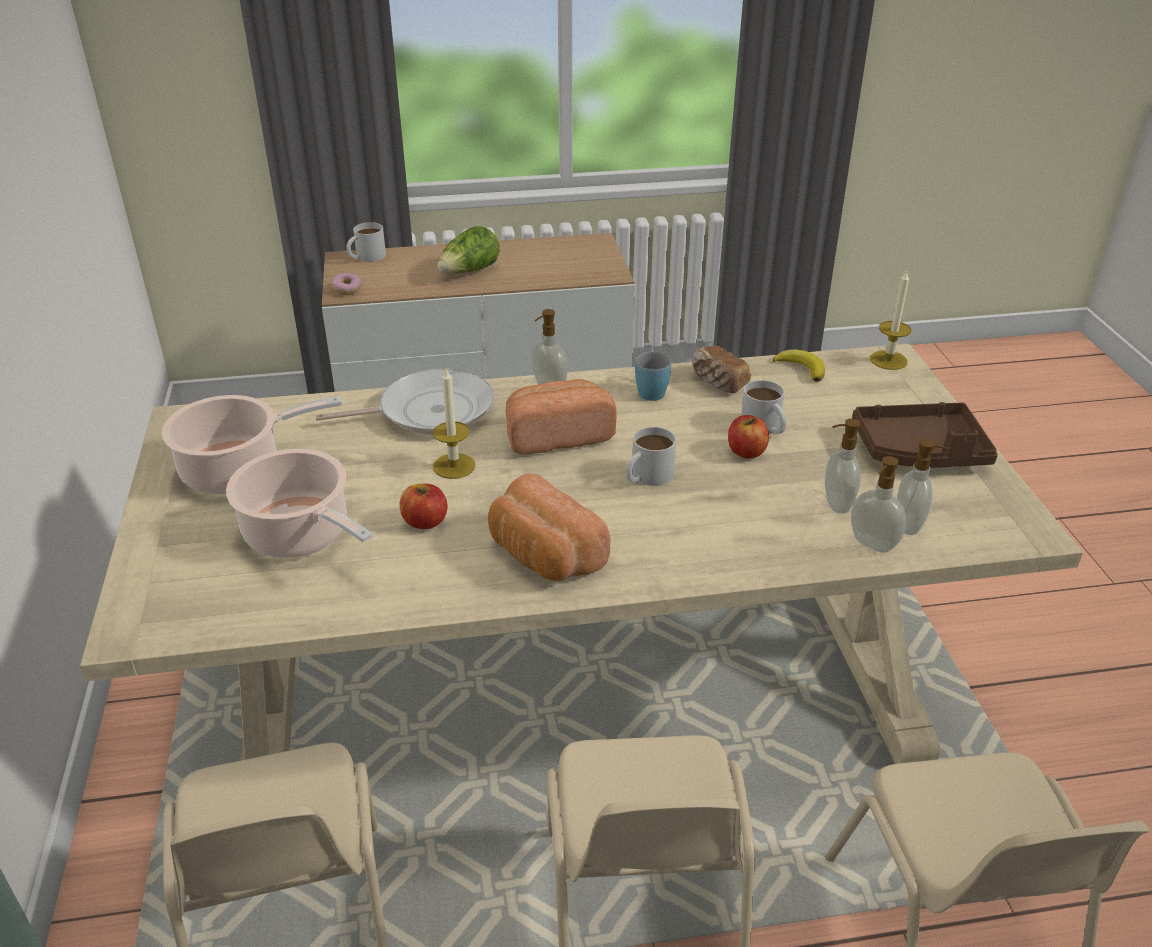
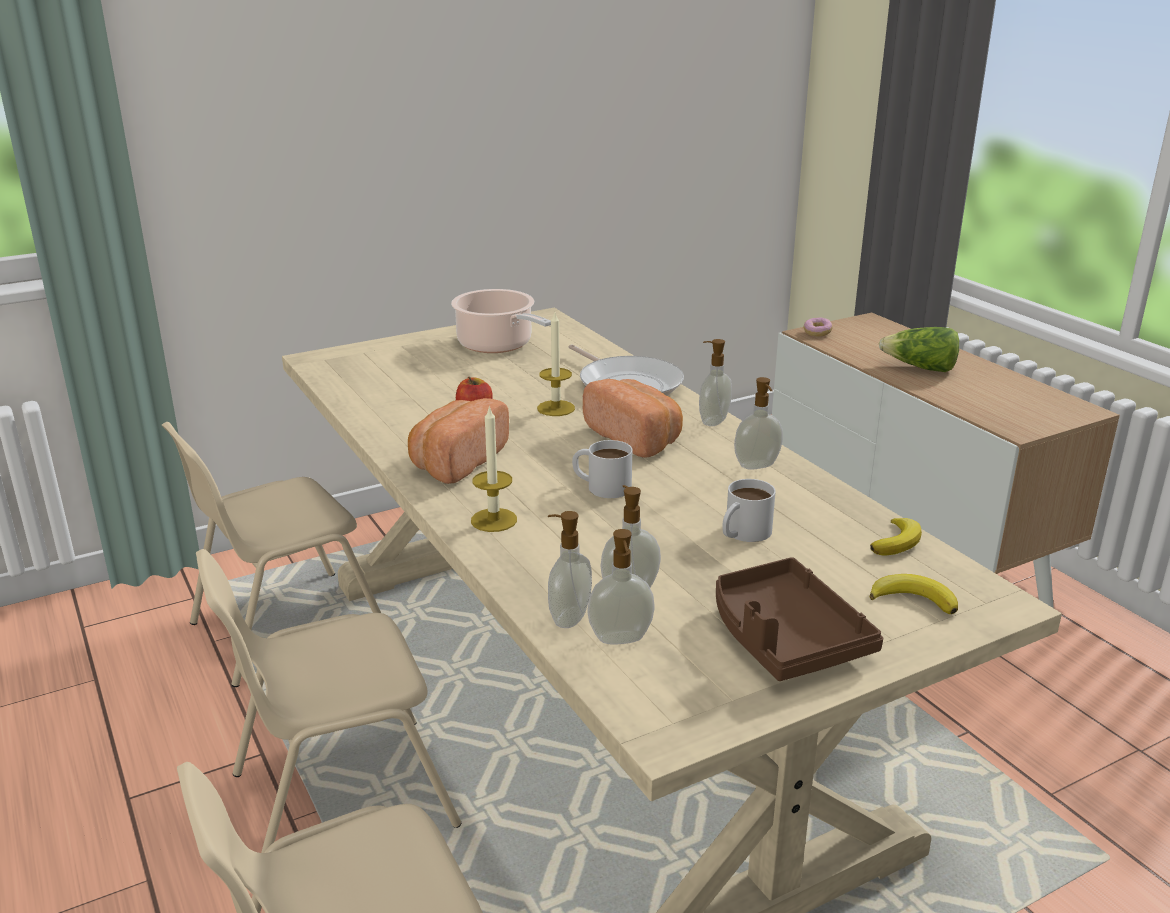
camera: 70 degrees right, 10 degrees down
cooking pot [226,449,372,558] -> none
white mug [346,222,386,262] -> none
blue mug [635,350,671,401] -> soap dispenser [734,377,783,470]
bread [692,346,751,393] -> none
apple [728,415,769,458] -> none
candle [870,269,911,370] -> candle moved to [471,405,517,532]
none -> banana [870,574,958,614]

